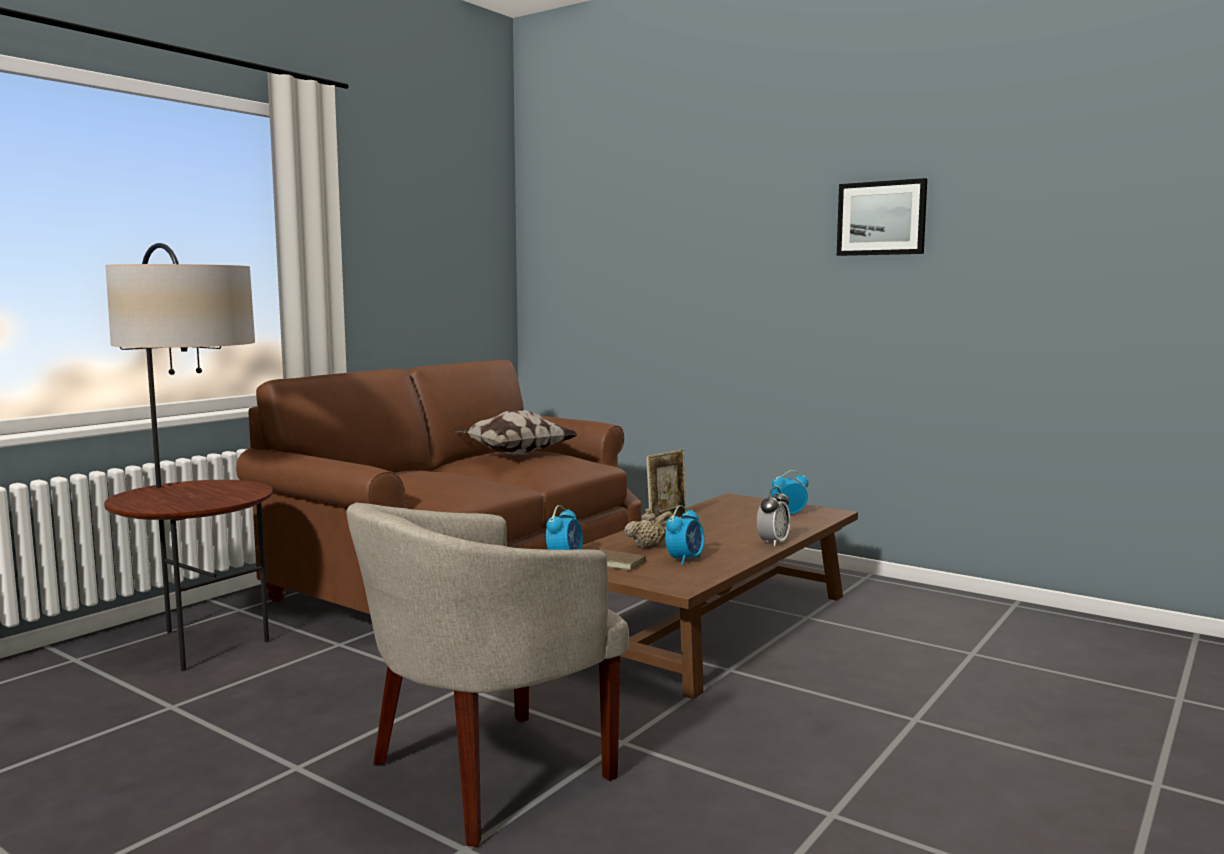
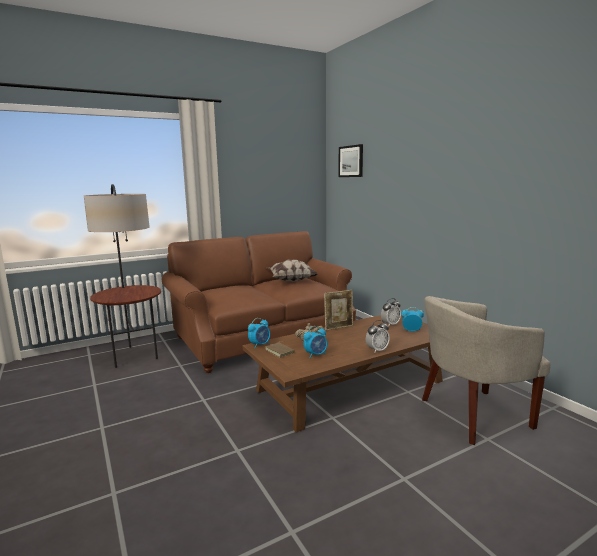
camera: 25 degrees right, 5 degrees up
beige armchair [347,503,629,847] -> beige armchair moved to [422,296,551,445]
picture [837,178,927,256] -> picture moved to [339,144,363,177]
none -> alarm clock [381,298,401,327]

